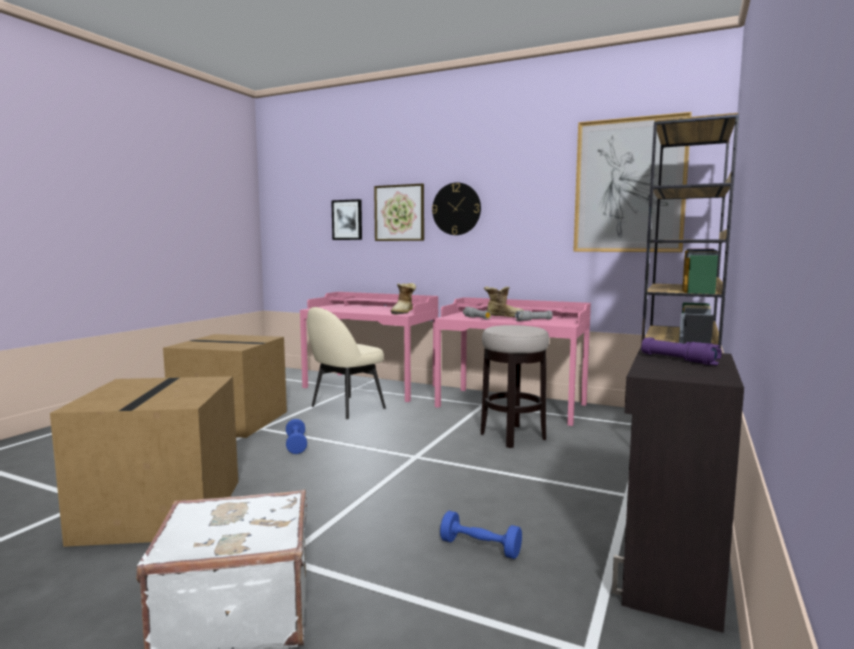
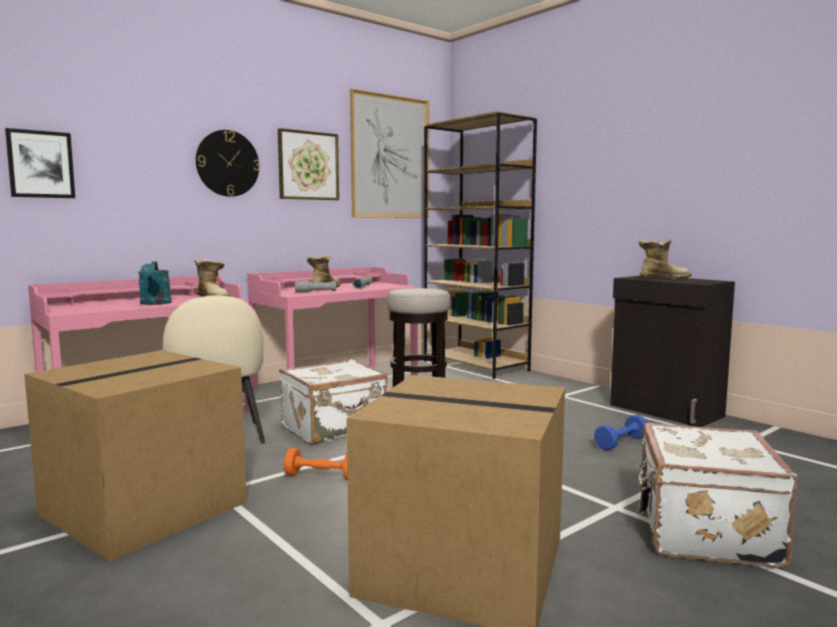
camera: 65 degrees left, 0 degrees up
blue dumbbell [286,419,307,454] -> orange dumbbell [284,448,347,480]
picture [374,183,424,241] -> picture moved to [278,128,339,200]
purple flashlight [641,337,722,365] -> boot [638,239,692,279]
none -> turquoise watering can [138,262,172,305]
none -> white suitcase [279,359,388,445]

